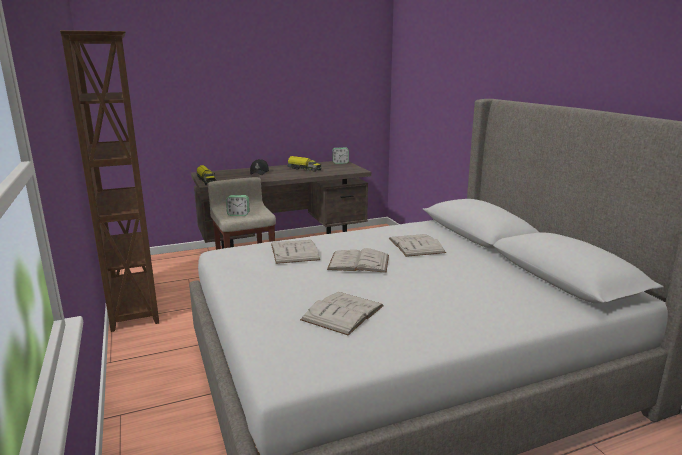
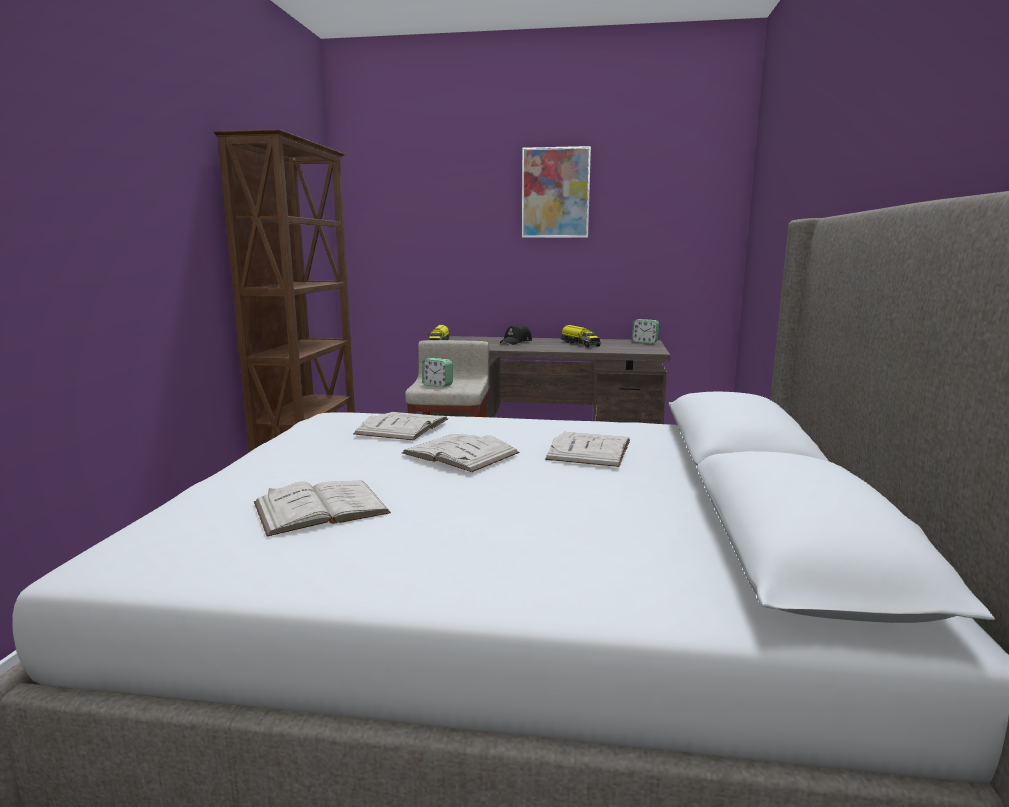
camera: 30 degrees right, 5 degrees down
none -> picture [522,146,591,238]

